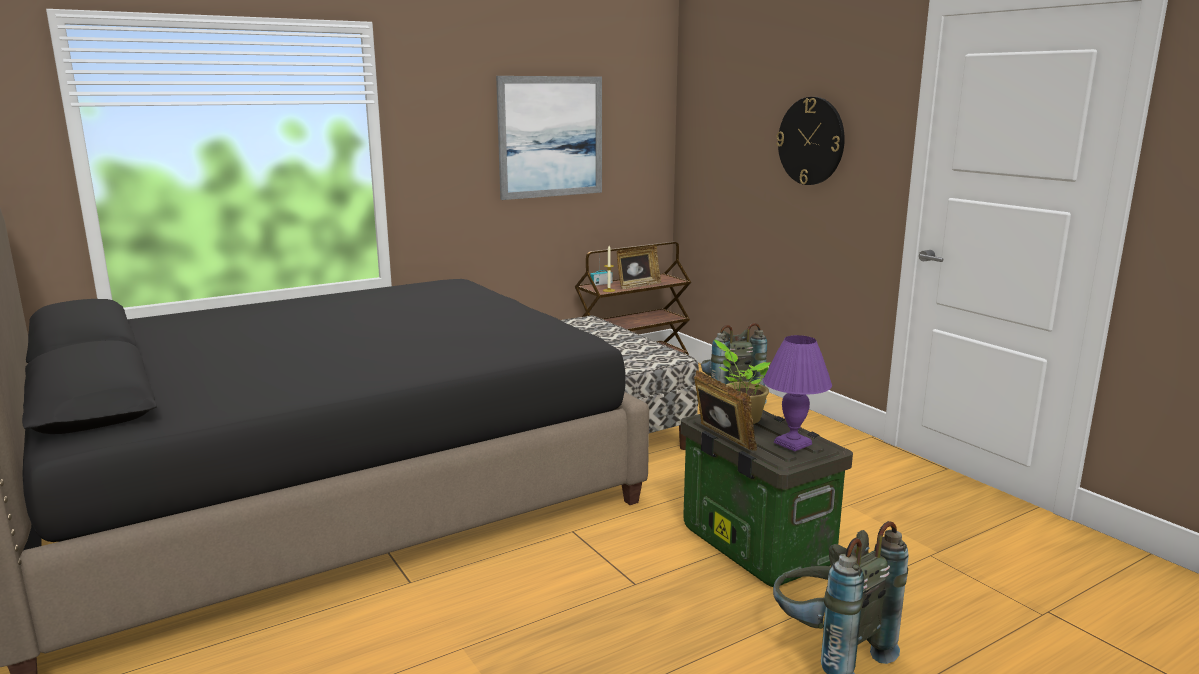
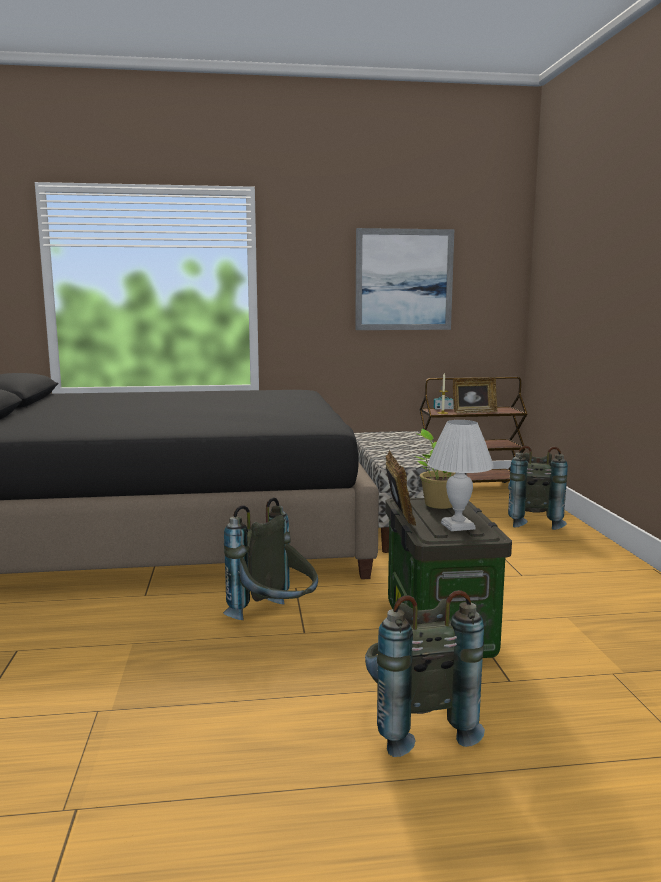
camera: 25 degrees right, 5 degrees down
purple table lamp [763,335,832,451] -> white table lamp [428,420,494,531]
wall clock [776,97,845,185] -> none
none -> grey backpack [223,497,318,620]

